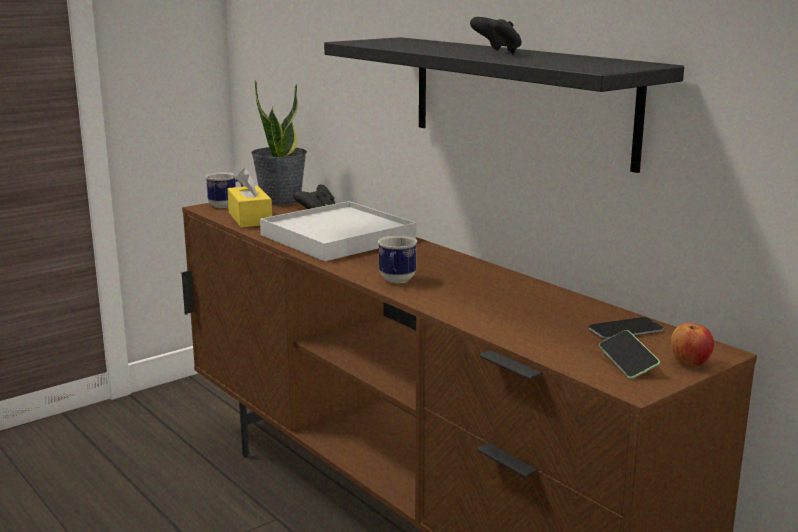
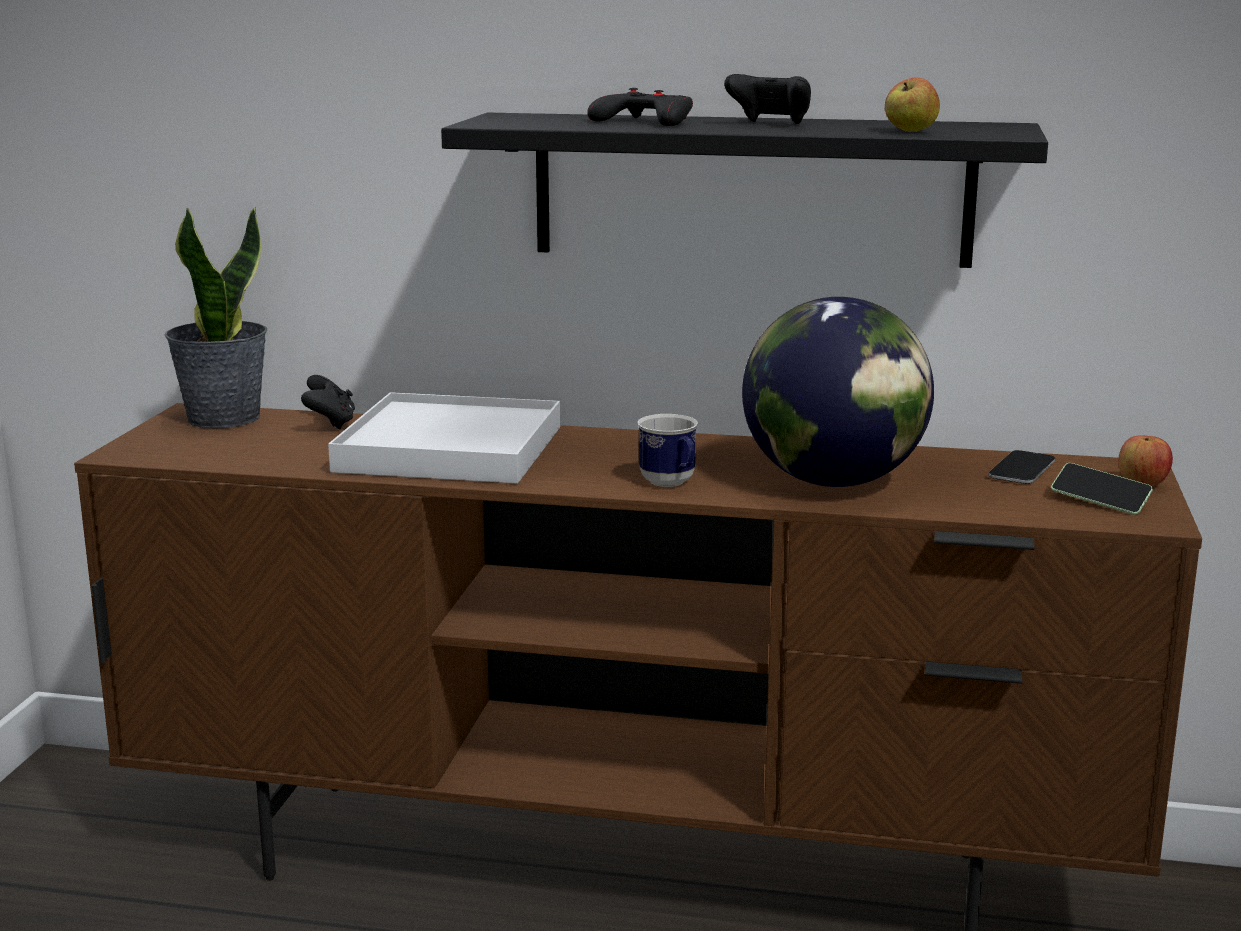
camera: 40 degrees left, 0 degrees up
mug [205,172,243,208] -> none
yellow tissue box [227,168,272,228] -> none
none -> black game controller [587,88,693,126]
none -> globe [742,297,934,487]
none -> apple [885,77,940,132]

